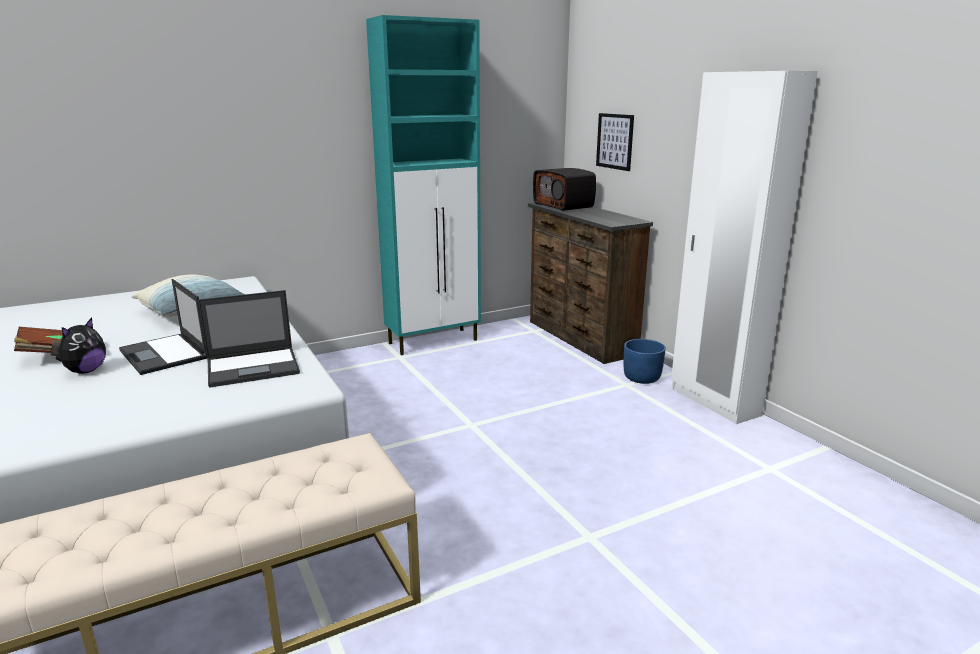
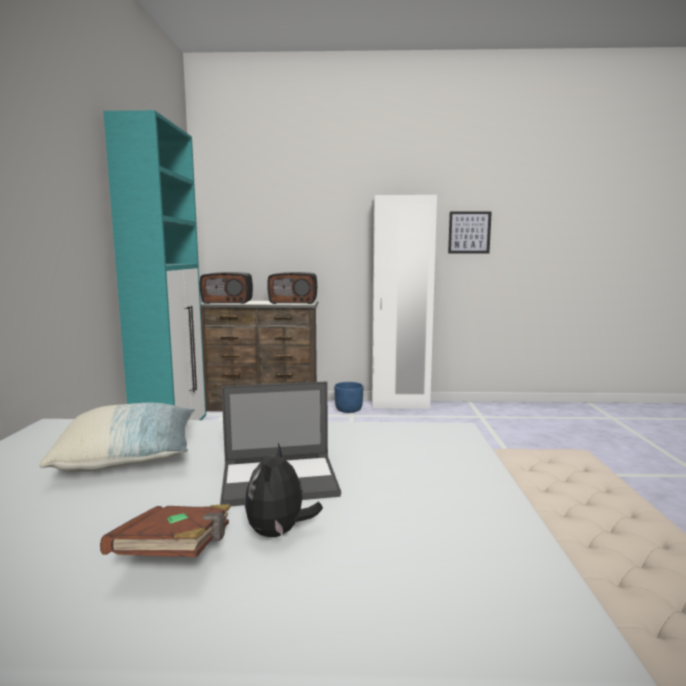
camera: 60 degrees left, 10 degrees down
plush toy [56,318,106,374] -> plush toy turned 135 degrees counterclockwise [245,443,323,537]
laptop [198,290,300,387] -> none
picture [596,113,634,171] -> picture moved to [448,211,492,253]
none -> radio [267,272,317,304]

